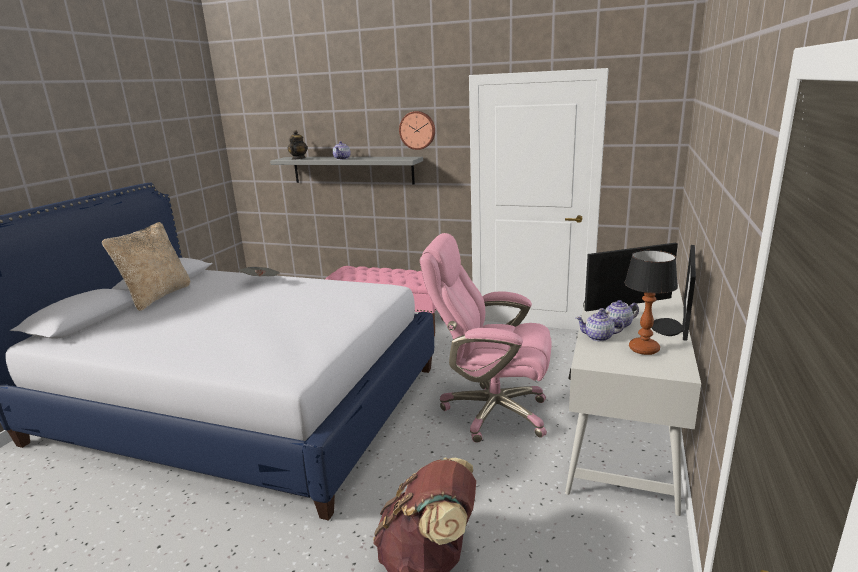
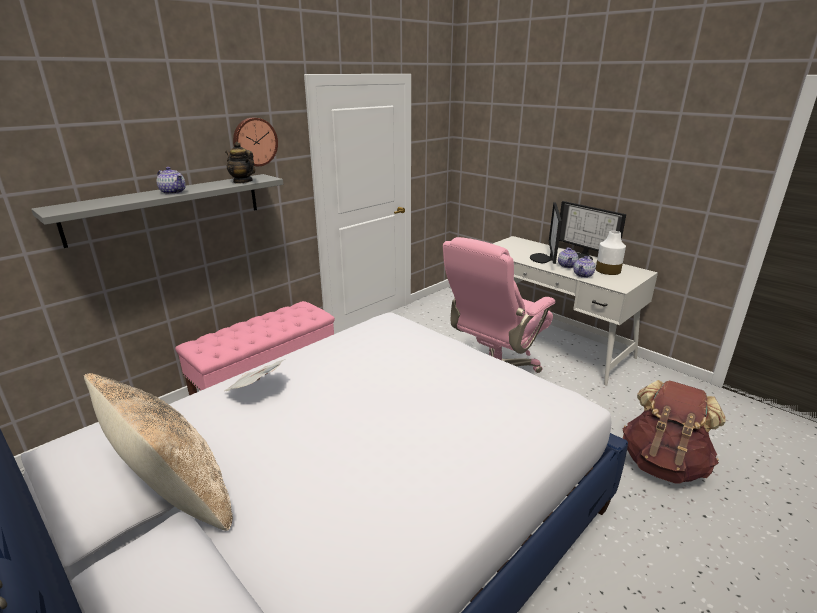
camera: 65 degrees left, 5 degrees up
teapot [288,130,308,160] -> teapot moved to [225,142,255,184]
table lamp [624,250,678,355] -> white vase [596,231,626,275]

